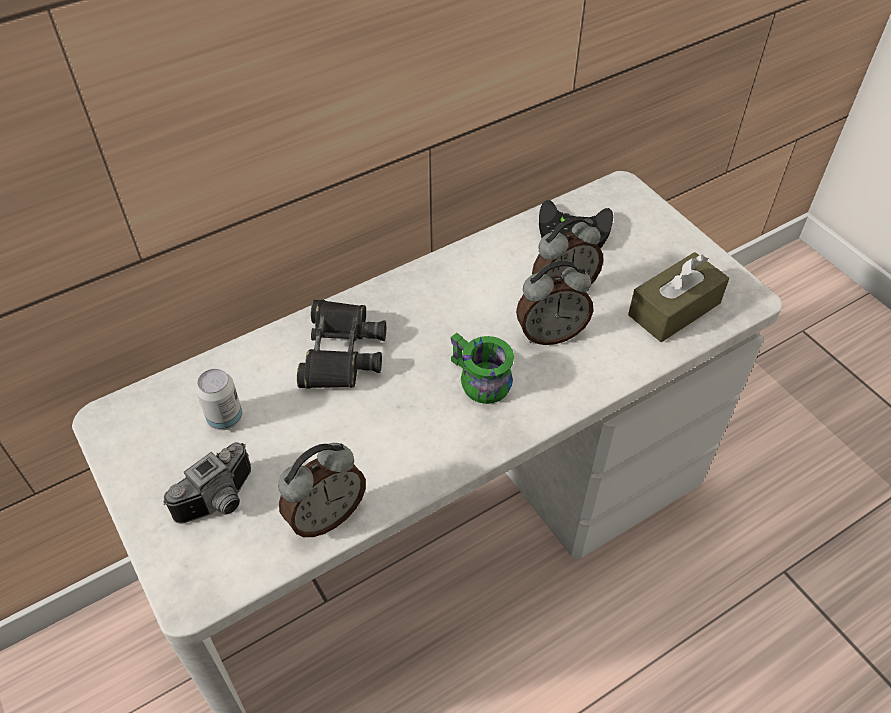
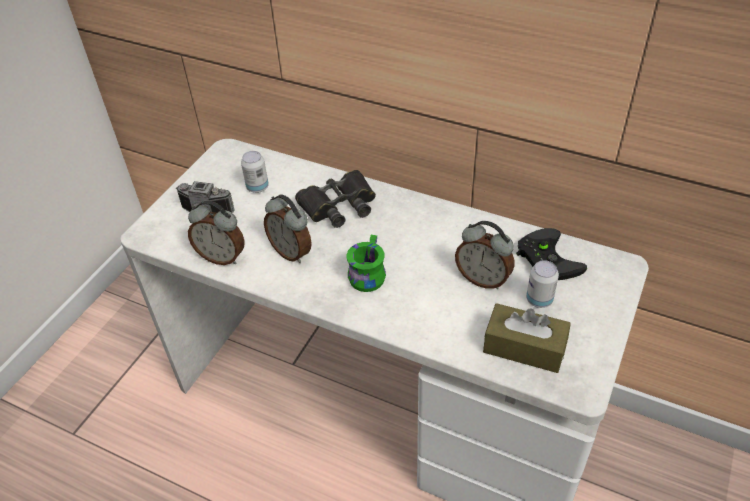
camera: 60 degrees right, 5 degrees down
alarm clock [516,261,594,345] -> alarm clock moved to [264,194,312,263]
none -> can [526,260,559,308]

